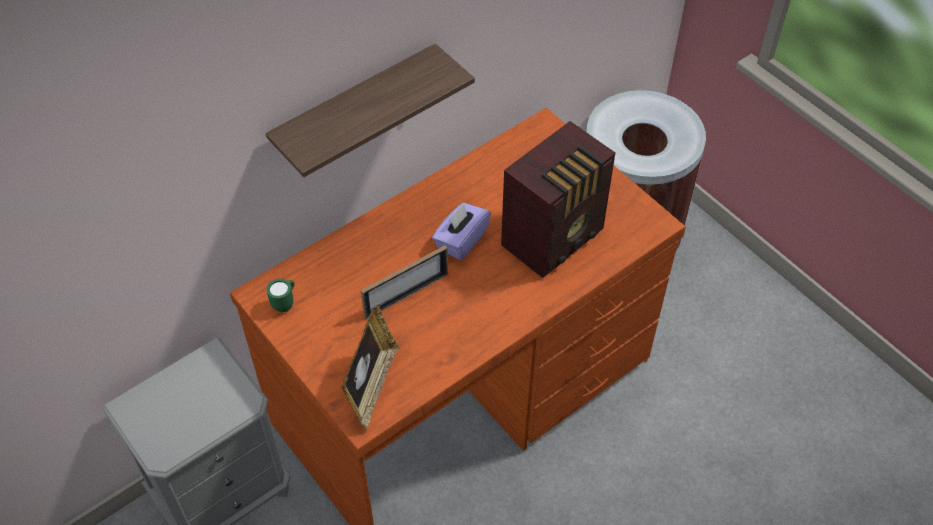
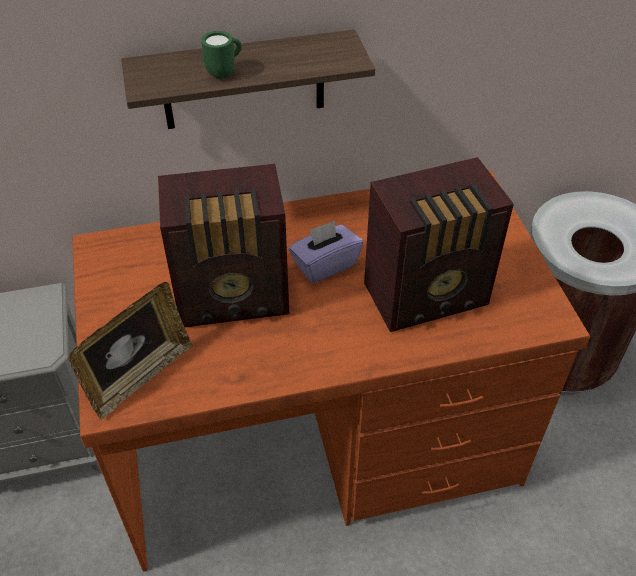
camera: 25 degrees right, 5 degrees down
green mug [267,279,294,312] -> green mug moved to [201,31,242,79]
picture frame [361,245,448,320] -> radio [158,164,289,327]

